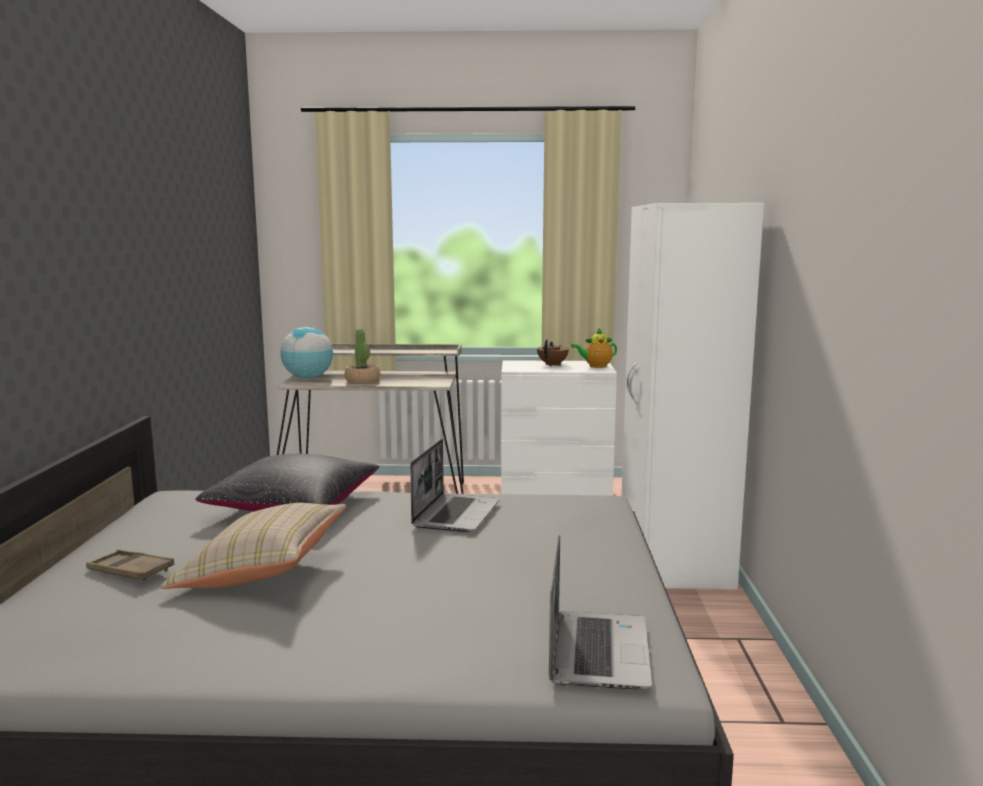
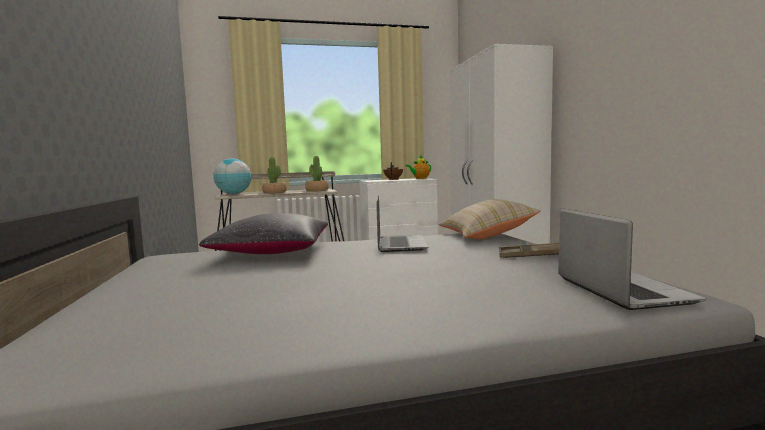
camera: 15 degrees left, 5 degrees down
brown tray [86,549,174,581] -> brown tray moved to [499,243,559,258]
beige pillow [160,503,346,589] -> beige pillow moved to [439,199,541,239]
none -> potted plant [305,156,329,192]

